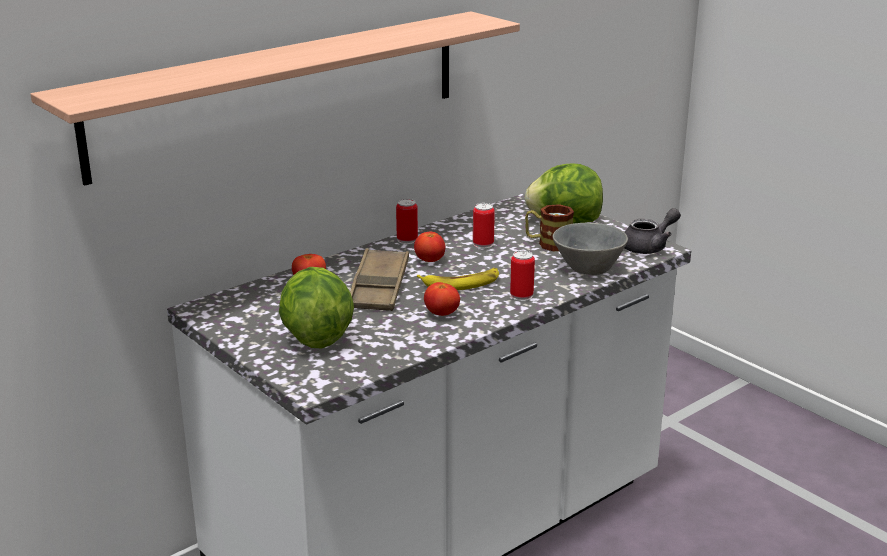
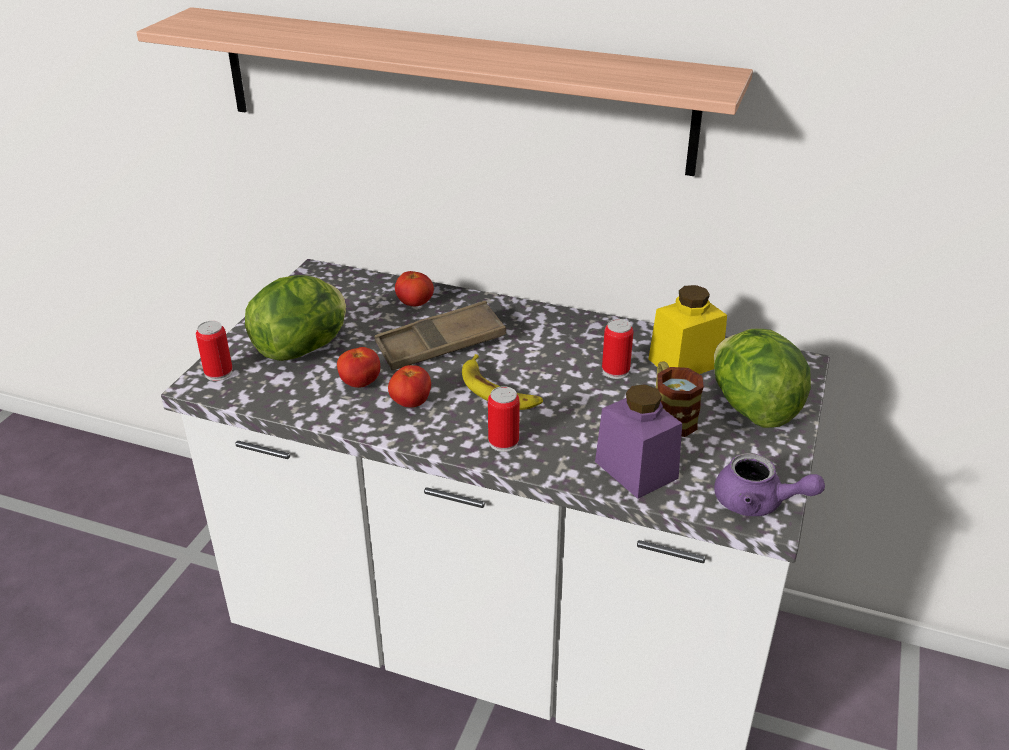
camera: 60 degrees right, 10 degrees up
can [396,199,418,244] -> can moved to [196,321,233,381]
tomato [414,231,445,262] -> tomato moved to [337,347,380,388]
grey bowl [553,223,628,275] -> purple jar [595,384,682,499]
grey teapot [624,208,681,254] -> purple teapot [714,453,825,516]
none -> yellow jar [648,285,727,374]

